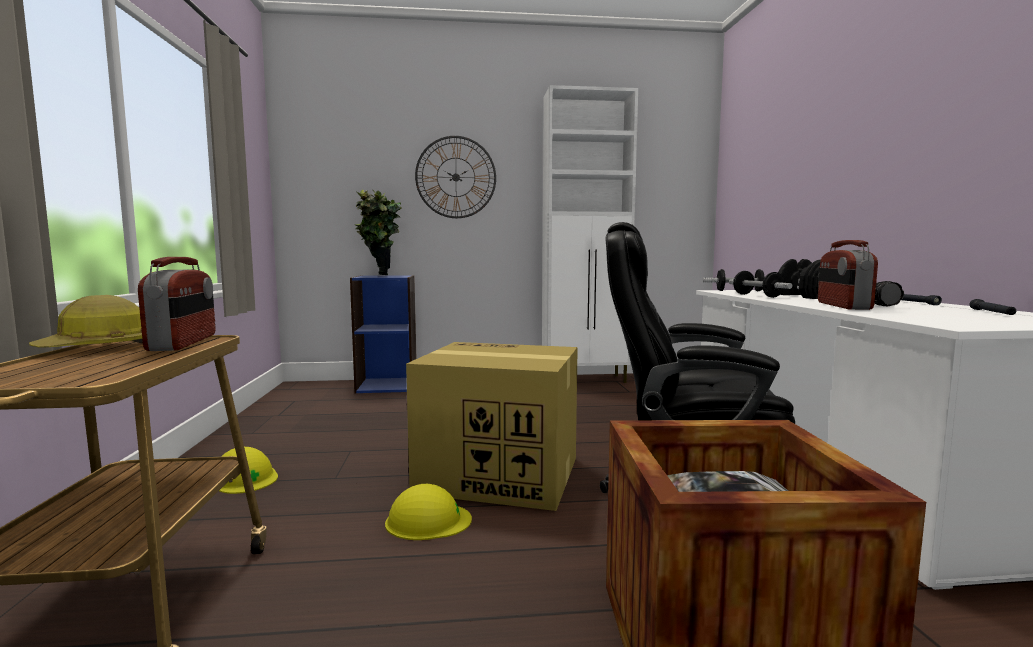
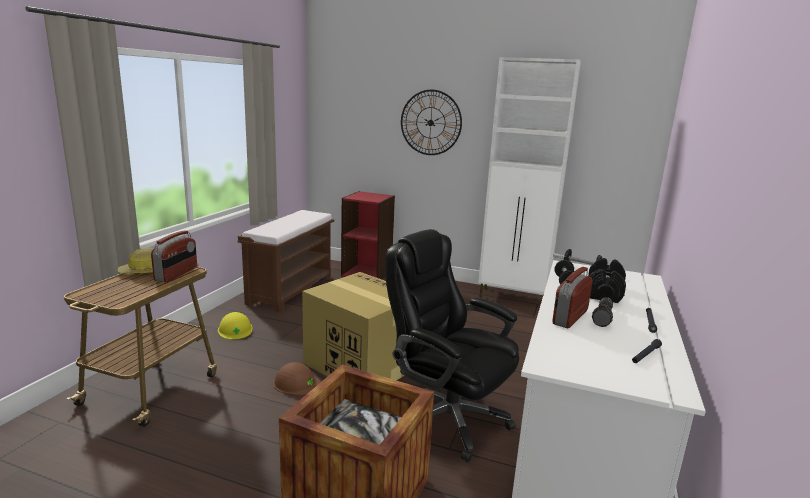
camera: 25 degrees right, 10 degrees up
blue bookcase [350,275,416,393] -> red bookcase [341,191,395,279]
potted plant [355,190,402,275] -> none
yellow hard hat [385,484,472,540] -> brown hard hat [273,362,320,396]
none -> brown bench [238,210,334,312]

